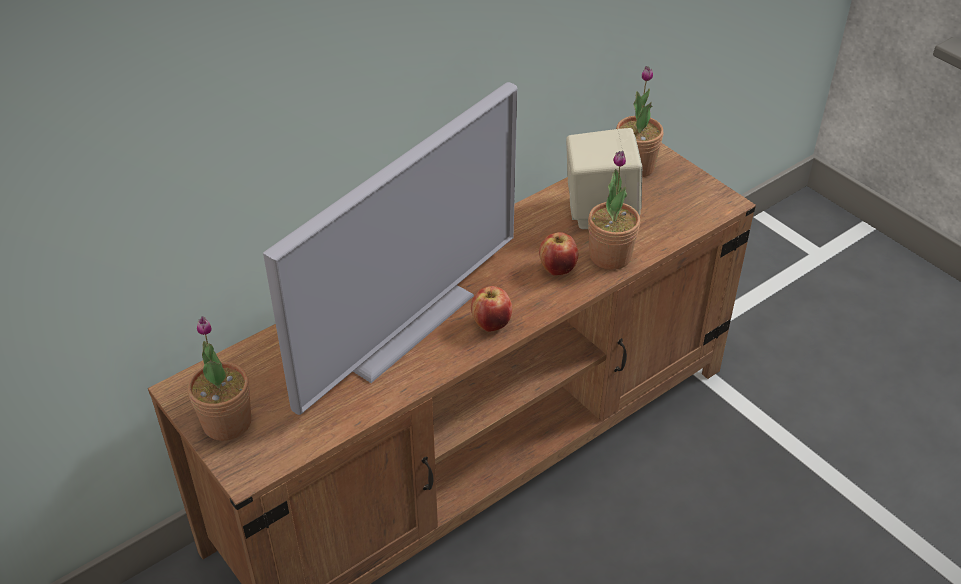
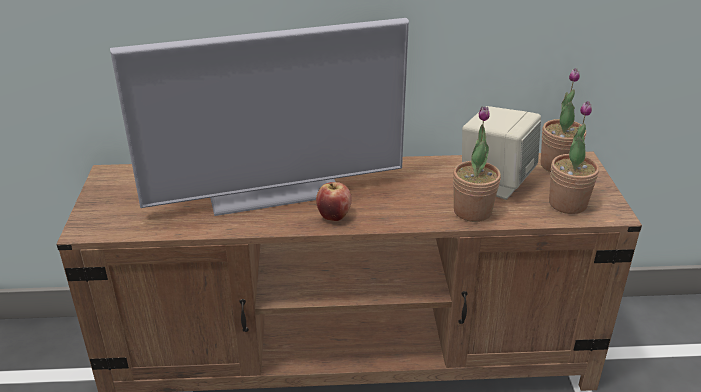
camera: 35 degrees right, 10 degrees down
potted plant [188,316,251,441] -> potted plant moved to [549,101,599,214]
apple [539,232,578,276] -> none

